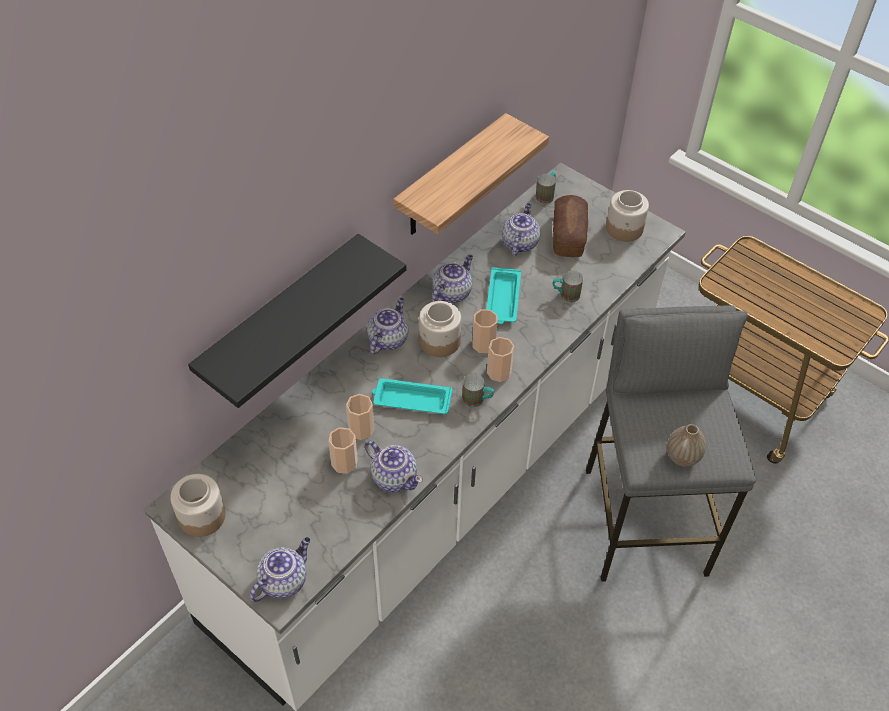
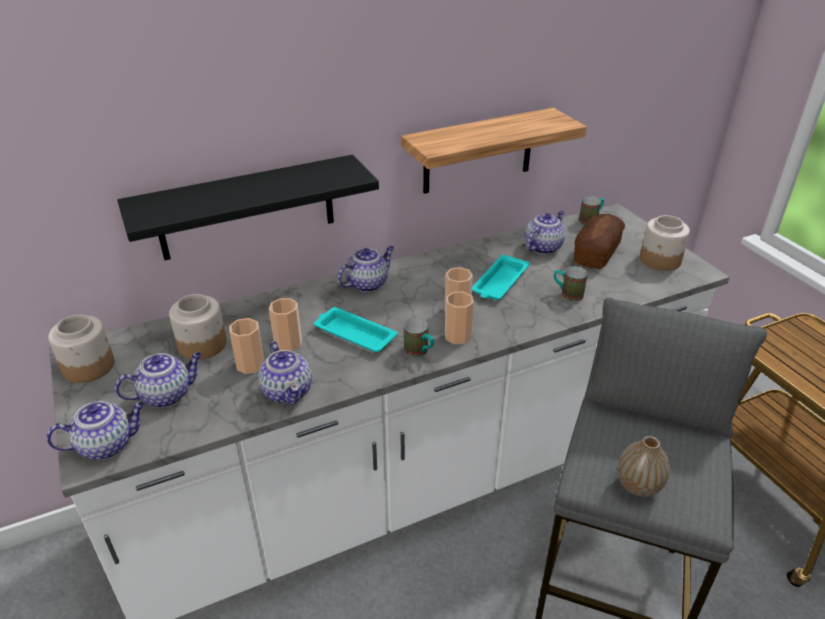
camera: 25 degrees right, 15 degrees down
jar [419,301,461,357] -> jar moved to [169,294,226,360]
teapot [432,255,473,303] -> teapot moved to [115,352,202,407]

